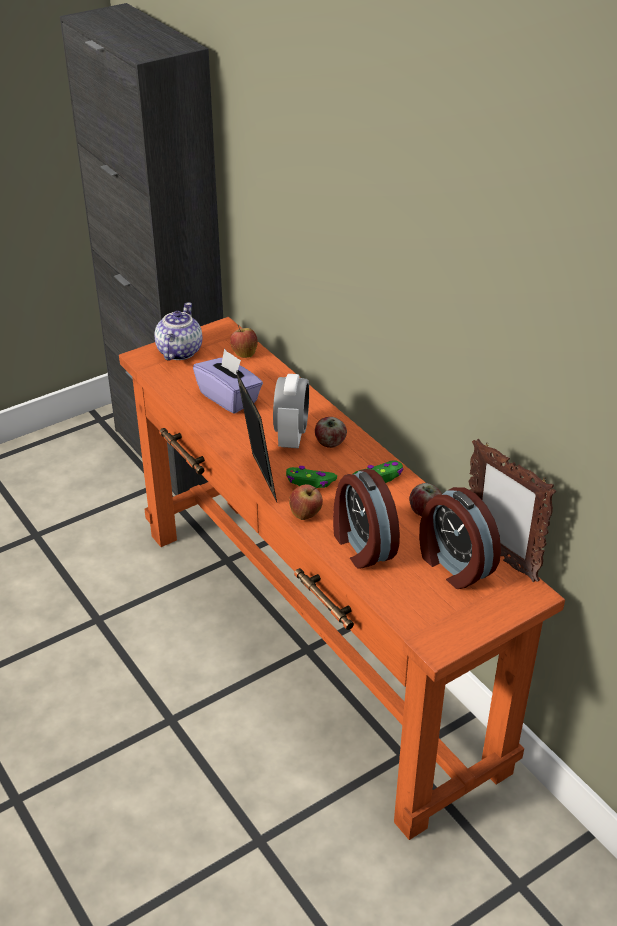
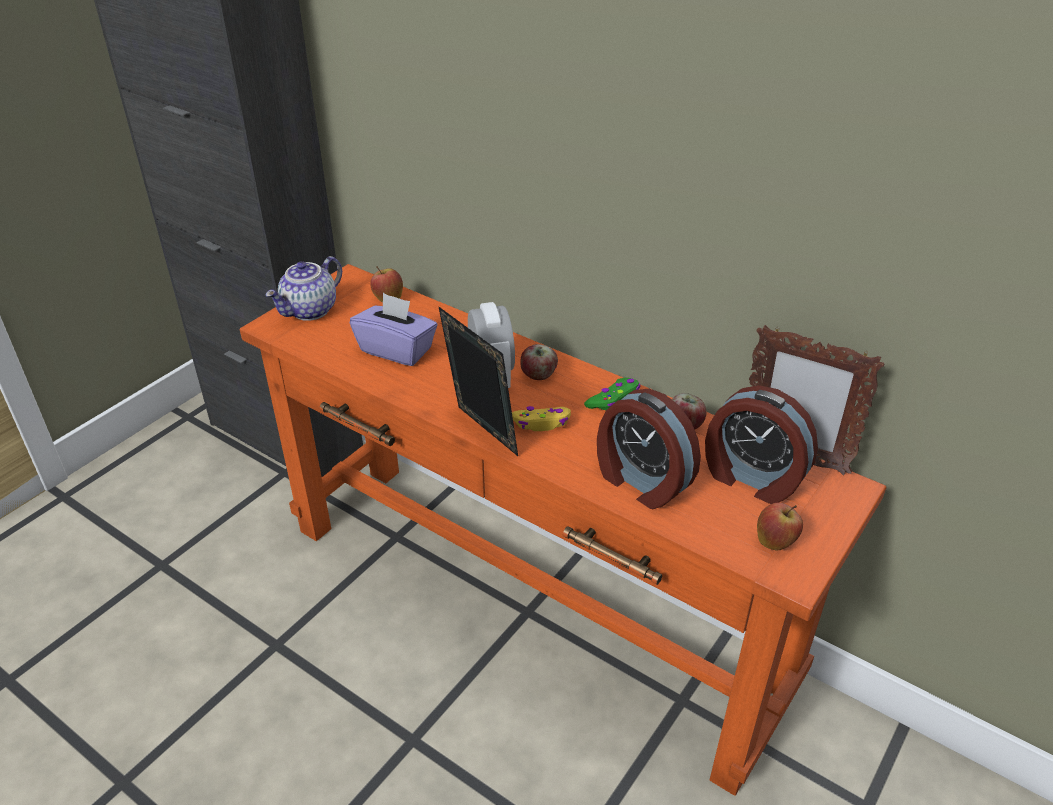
camera: 20 degrees left, 0 degrees up
teapot [155,302,202,360] -> teapot turned 135 degrees counterclockwise [265,256,342,321]
green game controller [286,466,337,488] -> yellow game controller [512,406,571,431]
apple [289,484,323,520] -> apple moved to [757,503,803,550]

